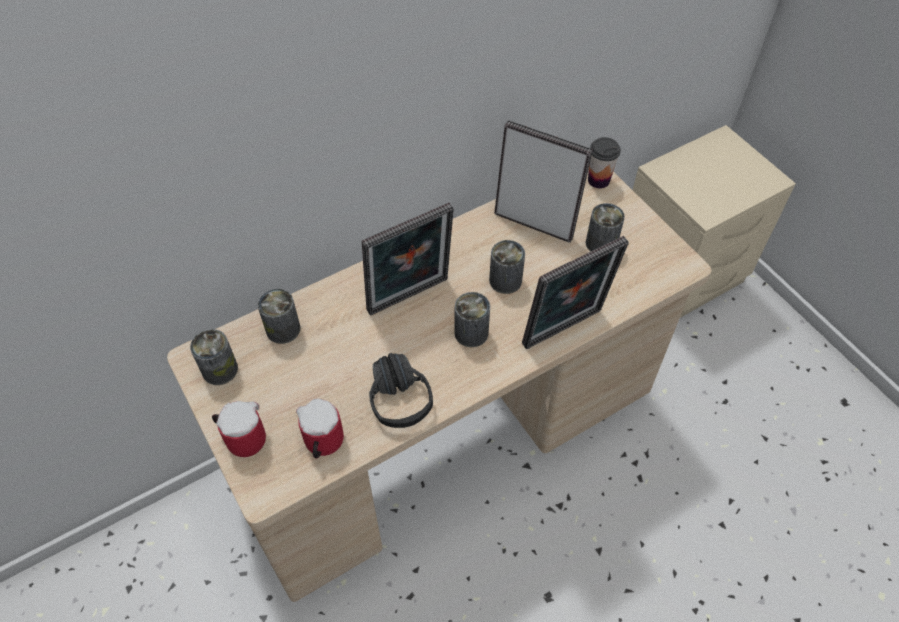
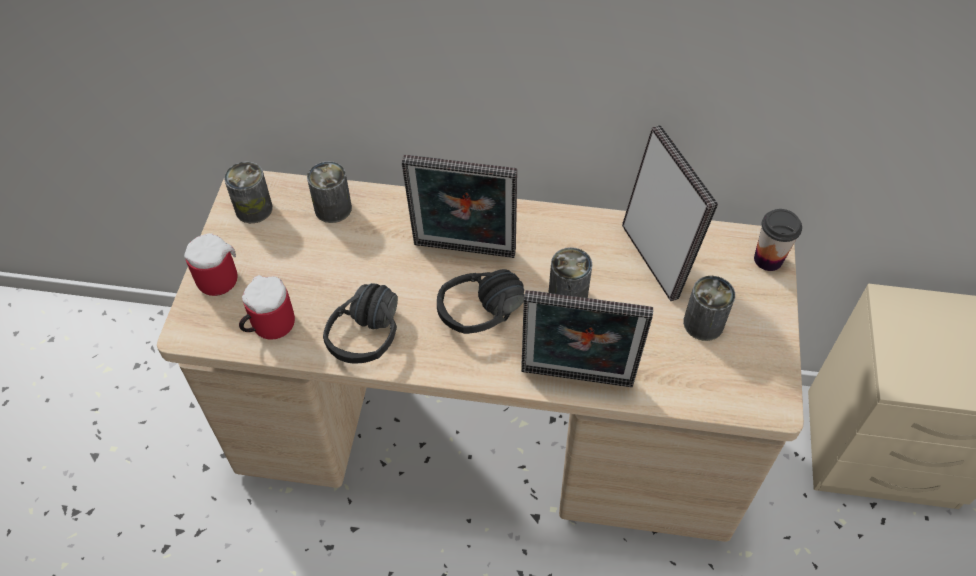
camera: 40 degrees right, 0 degrees up
can [454,292,490,347] -> black headphones [437,269,524,334]

